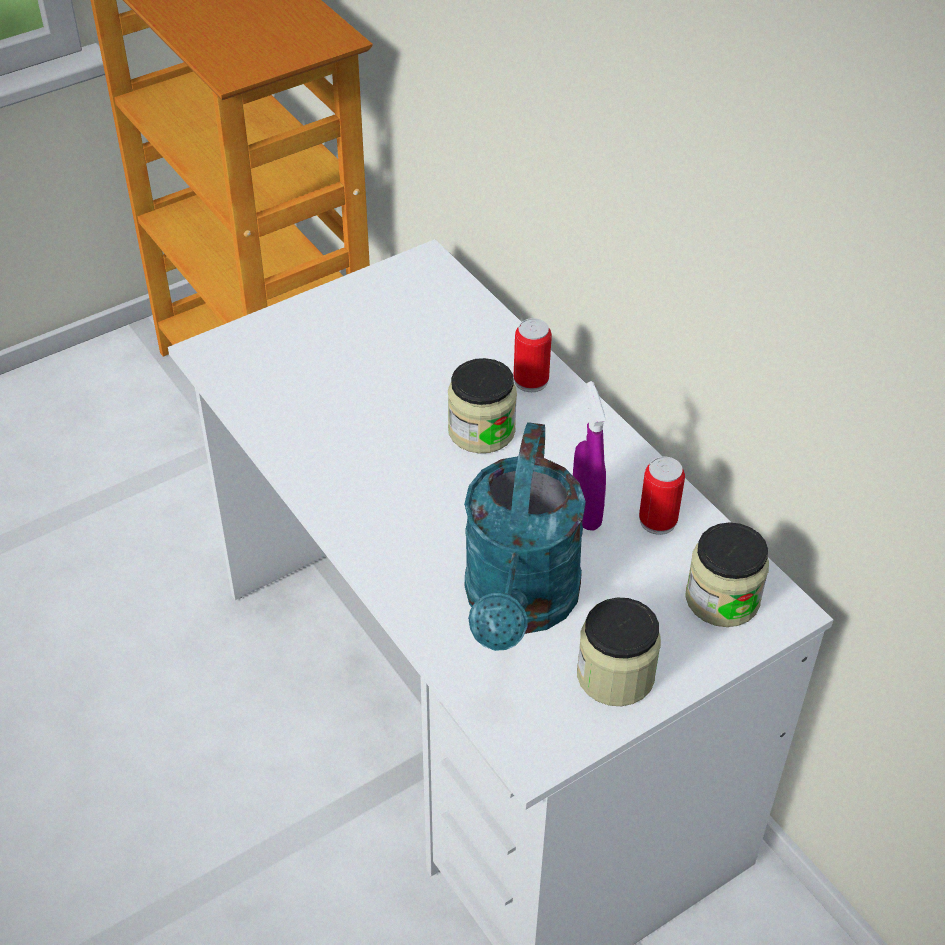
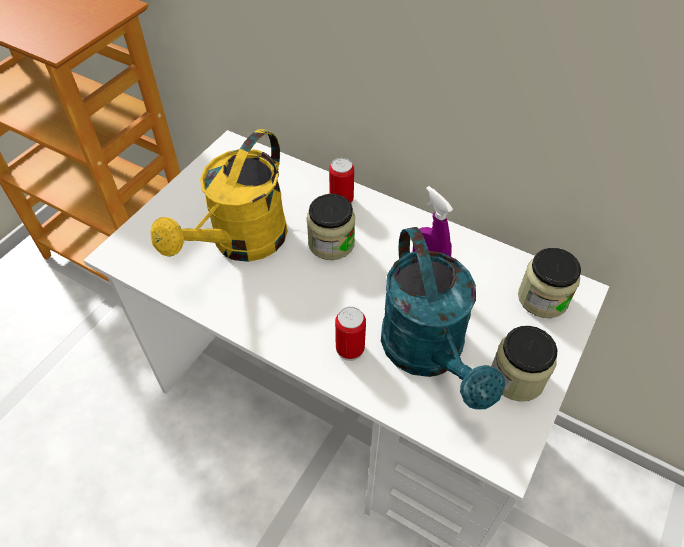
camera: 25 degrees left, 5 degrees up
can [639,456,685,535] -> can moved to [335,307,366,361]
none -> yellow watering can [150,129,288,262]

